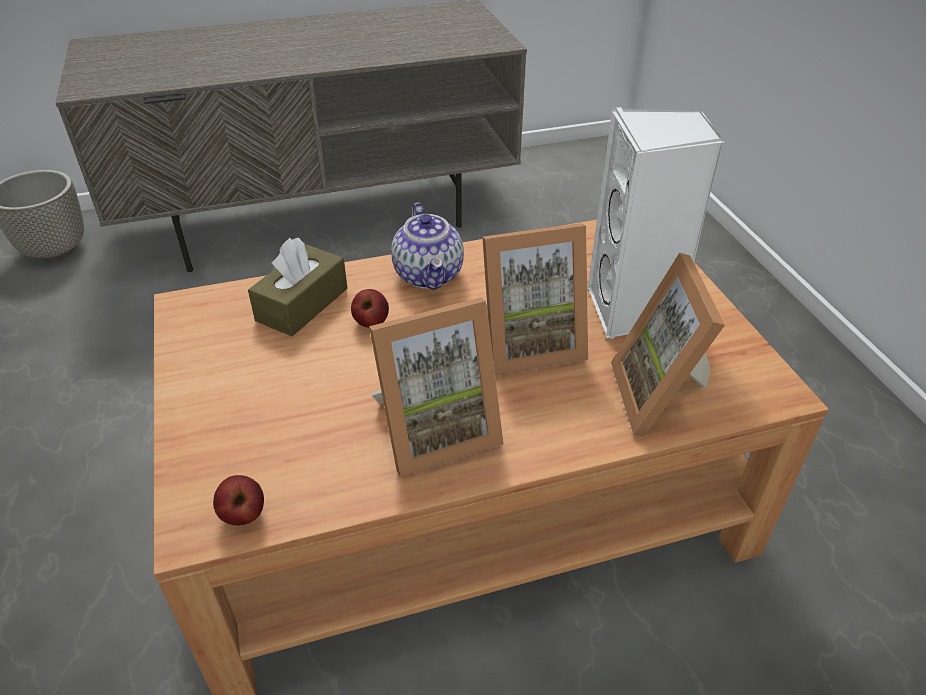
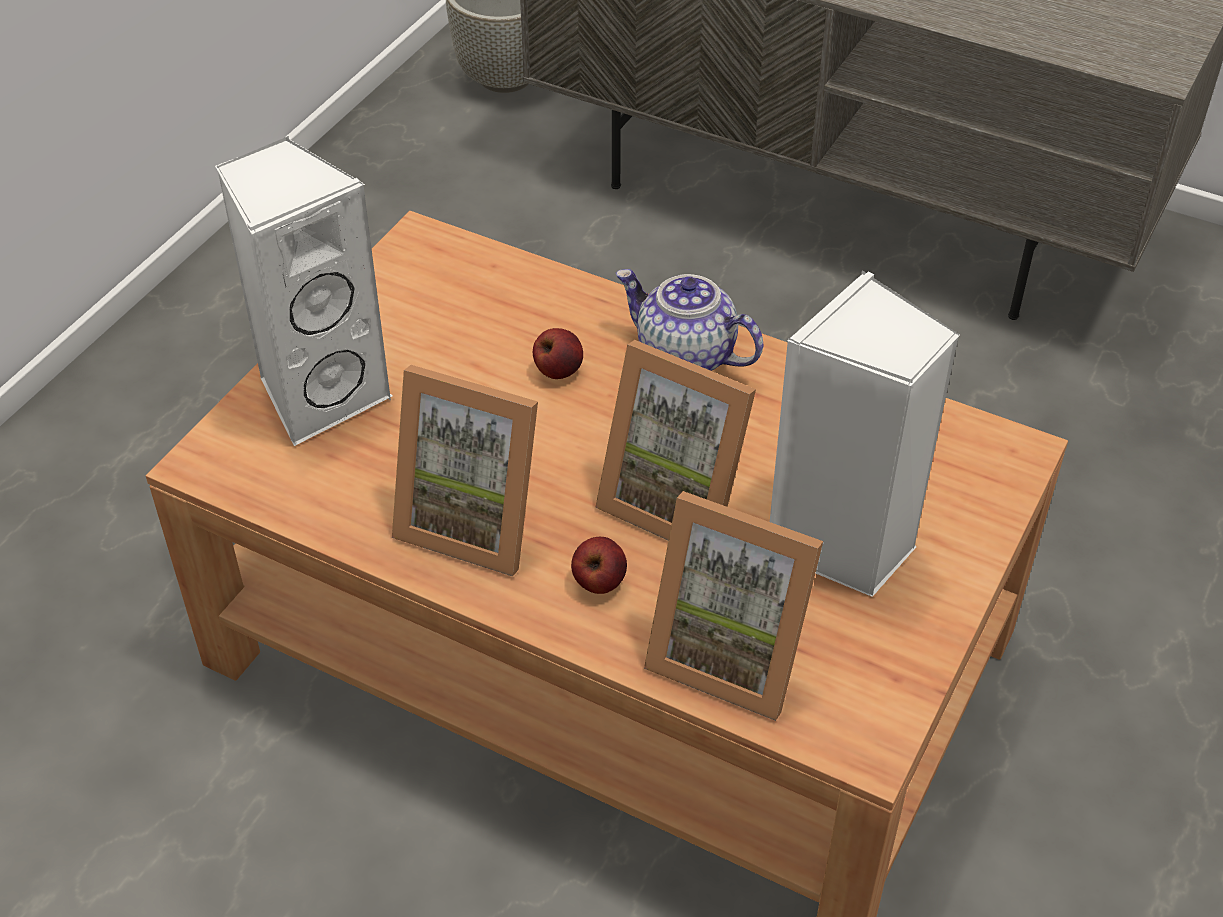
camera: 45 degrees right, 5 degrees up
apple [213,475,264,526] -> apple moved to [571,537,627,594]
brown tissue box [248,238,348,336] -> none
teapot [391,203,464,290] -> teapot turned 90 degrees clockwise [616,269,763,371]
picture frame [611,253,725,437] -> picture frame turned 105 degrees counterclockwise [644,491,823,721]
none -> white speaker [215,136,393,446]

